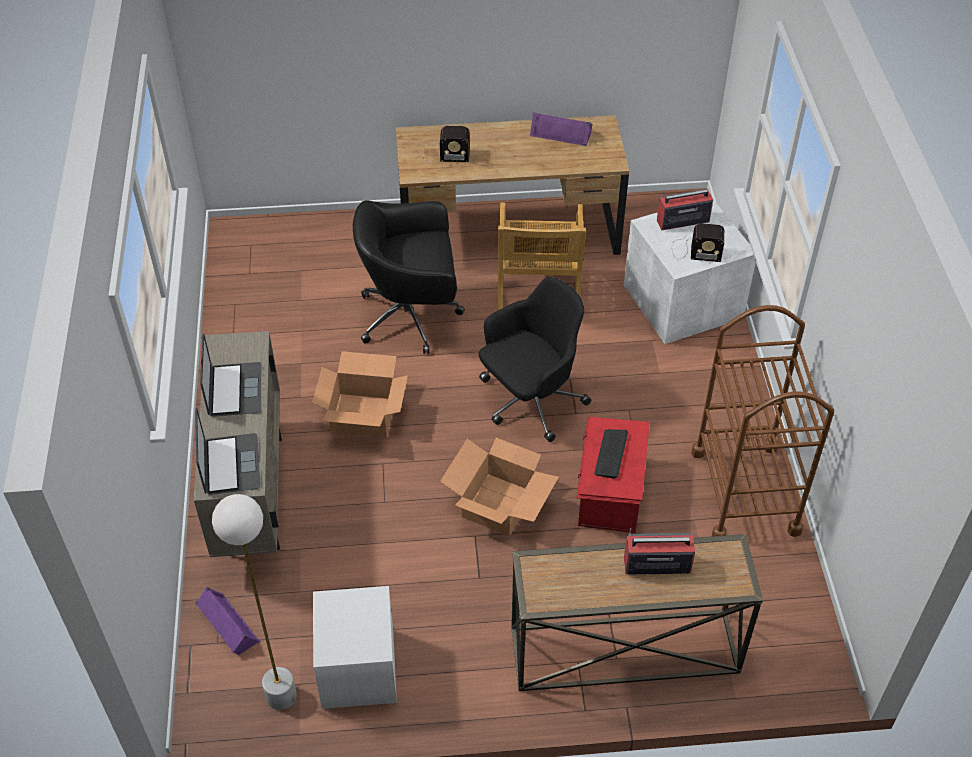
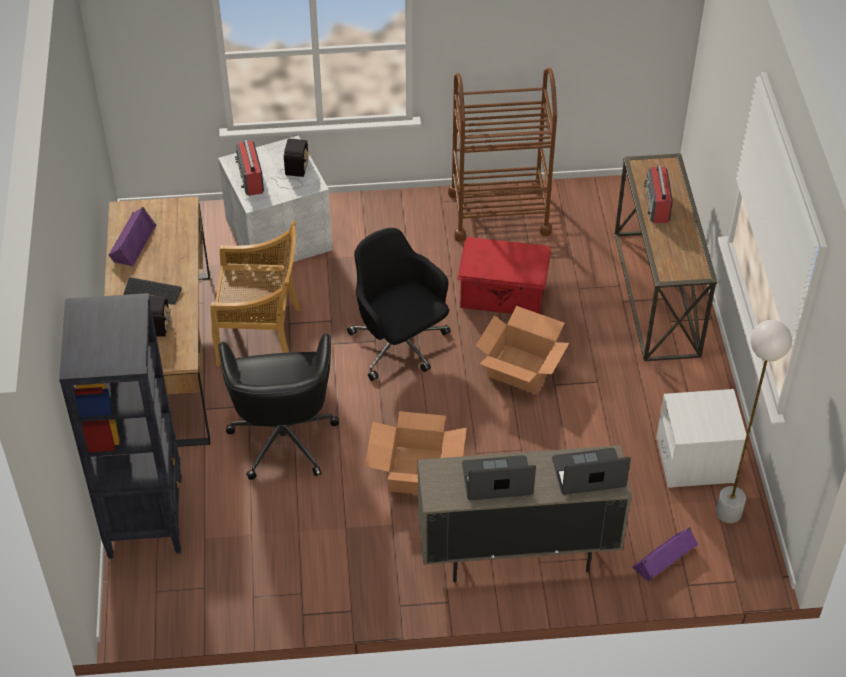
camera: 90 degrees left, 0 degrees up
keyboard [594,429,628,479] -> keyboard moved to [124,277,182,305]
none -> black bookcase [59,293,182,559]

